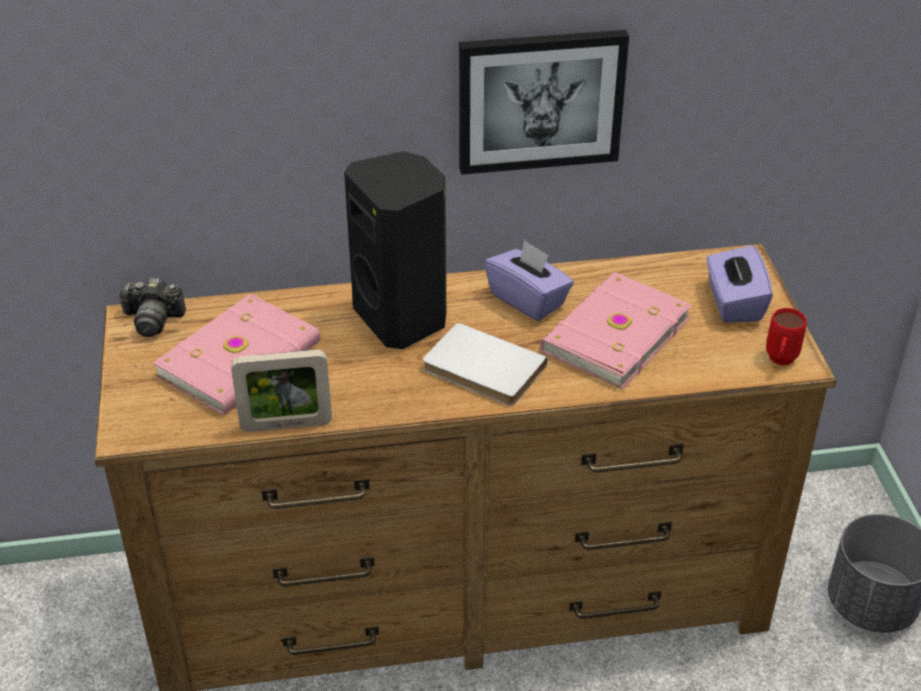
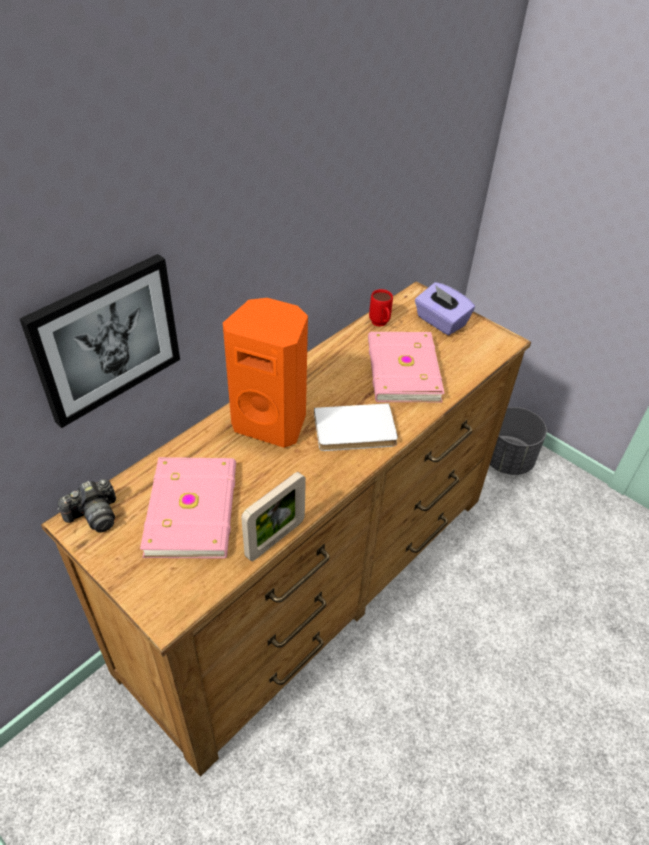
camera: 40 degrees left, 5 degrees up
black speaker [344,151,446,349] -> orange speaker [223,298,308,448]
picture [459,30,629,175] -> picture moved to [20,254,180,428]
purple tissue box [485,240,574,321] -> none
red mug [766,308,807,365] -> red mug moved to [369,289,393,327]

